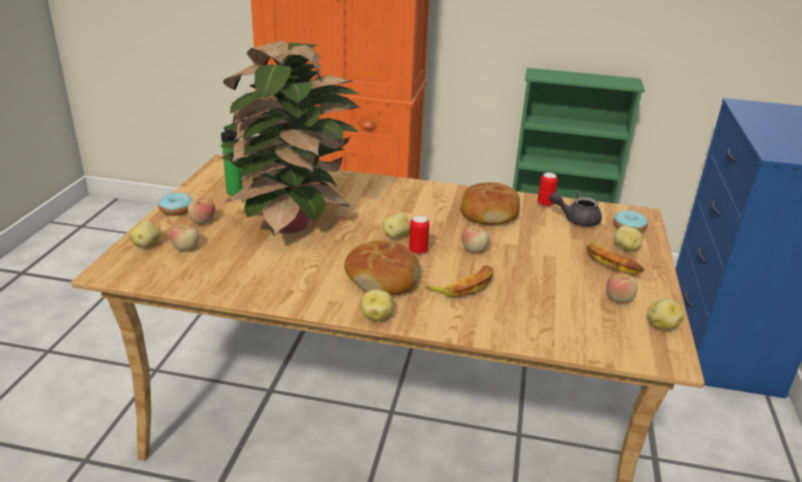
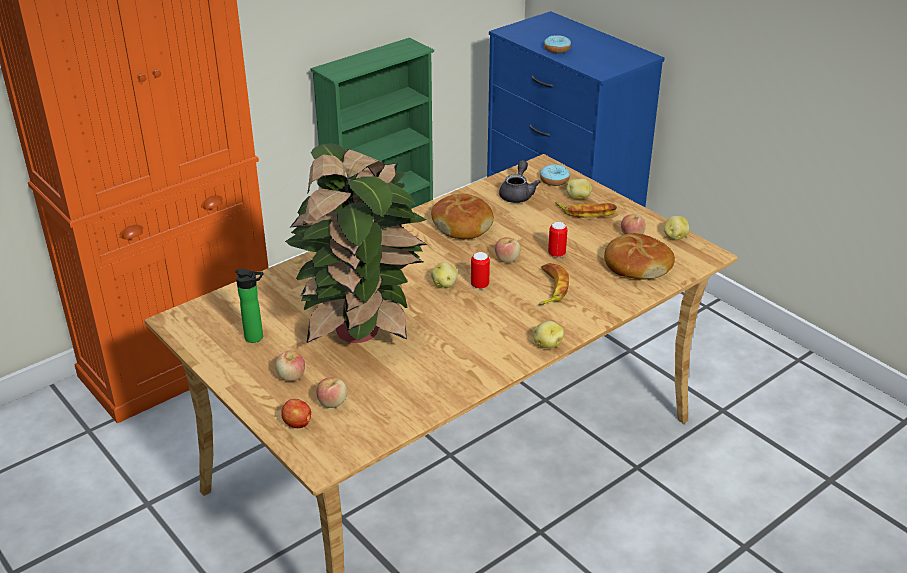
camera: 50 degrees left, 5 degrees up
potato [129,221,161,248] -> apple [281,399,311,428]
donut [158,192,193,216] -> donut moved to [544,35,571,53]
bread [344,240,420,295] -> bread moved to [604,233,675,280]
can [537,173,558,207] -> can moved to [548,222,567,258]
grey teapot [550,191,602,227] -> grey teapot turned 150 degrees clockwise [499,160,540,203]

